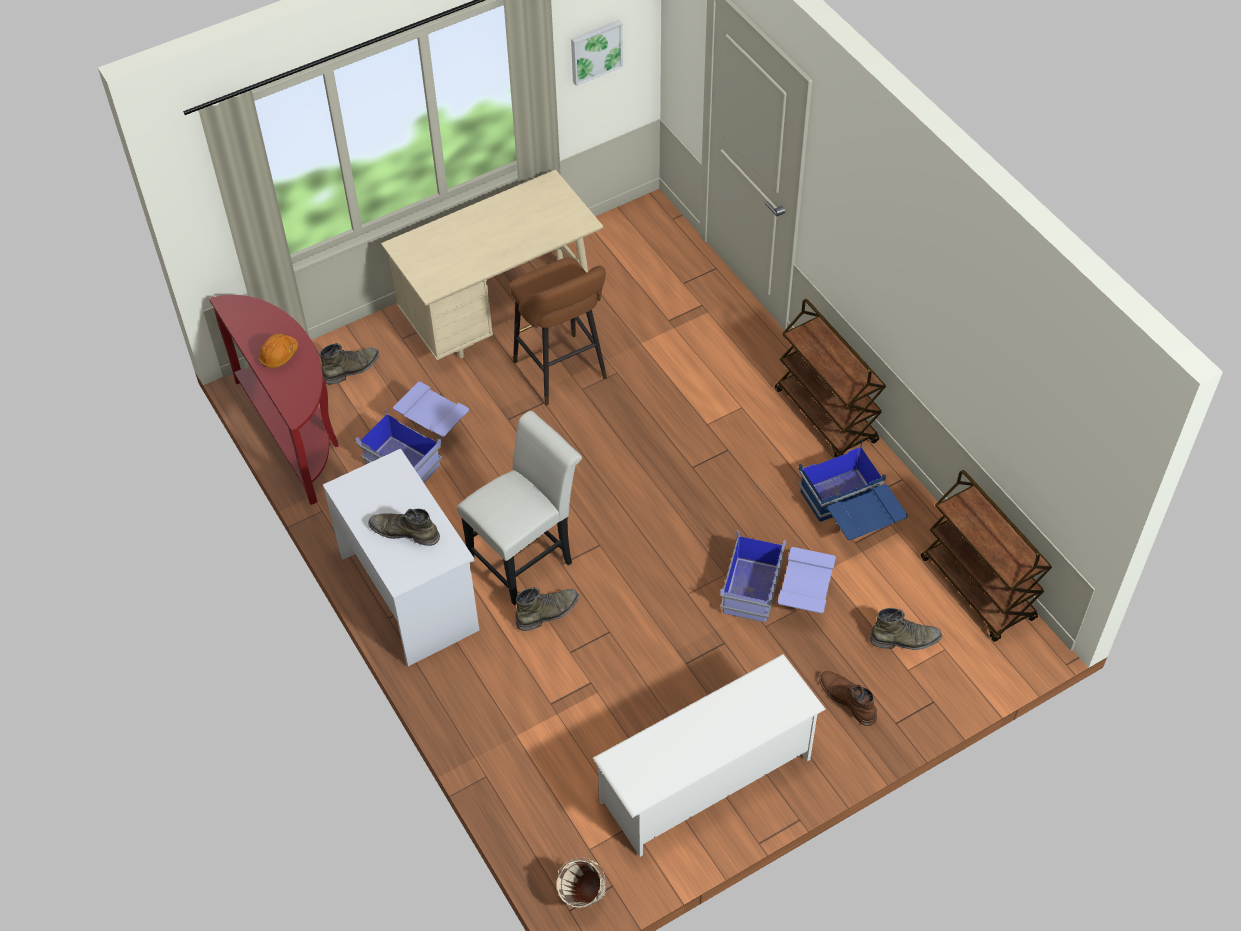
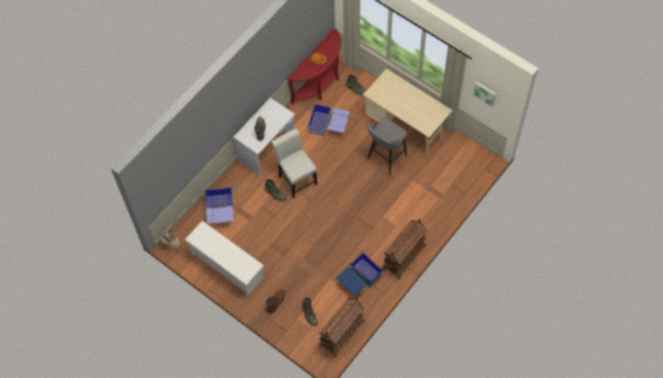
camera: 70 degrees right, 10 degrees up
white chair [457,411,582,605] -> white chair turned 150 degrees counterclockwise [271,128,317,198]
brown stool [510,257,607,406] -> grey stool [367,118,407,175]
blue storage box [720,530,836,622] -> blue storage box moved to [204,186,234,224]

